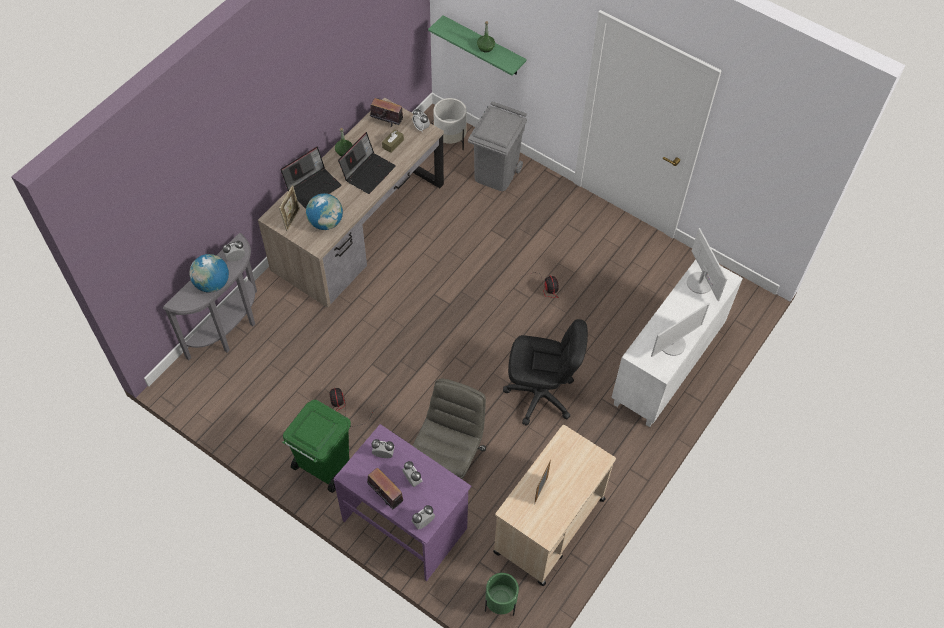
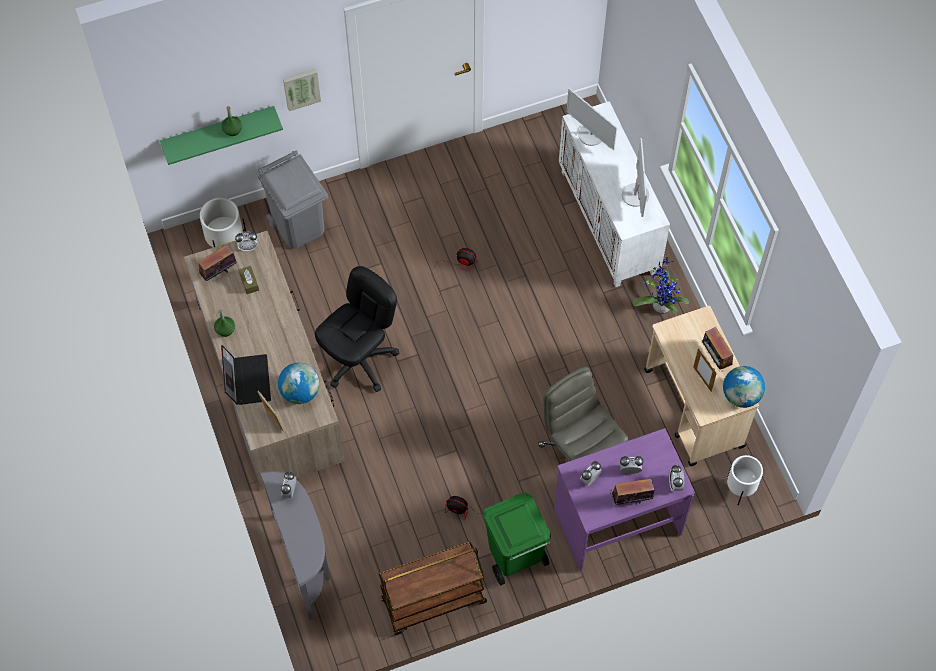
camera: 55 degrees left, 5 degrees up
globe [189,254,229,292] -> globe moved to [723,366,765,408]
laptop [338,132,396,194] -> none
green planter [485,573,519,616] -> white planter [727,455,763,505]
black office chair [503,319,588,426] -> black office chair moved to [315,266,399,392]
monitor [687,228,727,301] -> monitor turned 150 degrees counterclockwise [566,88,617,151]
none -> picture [283,69,321,111]
none -> brown cart [379,542,487,635]
none -> potted plant [633,257,689,314]
none -> radio [702,327,733,371]

